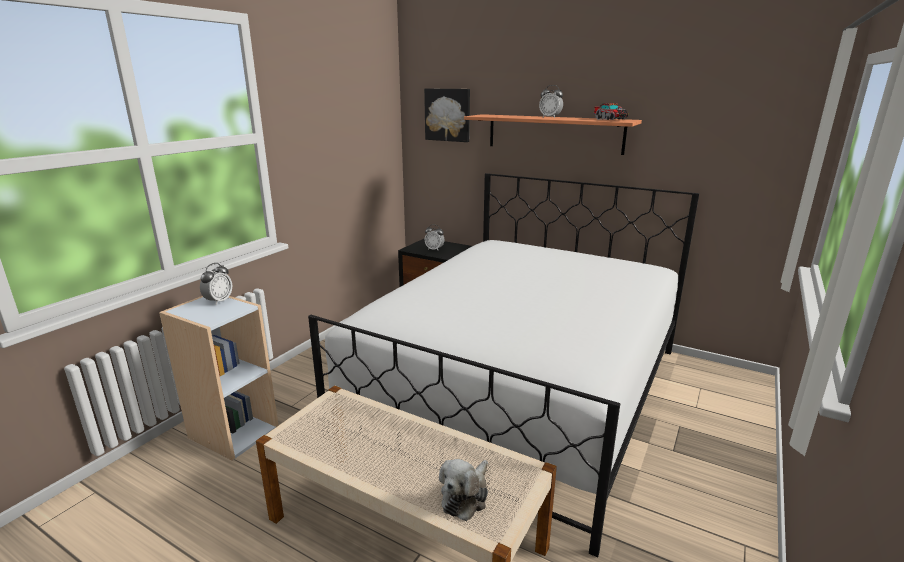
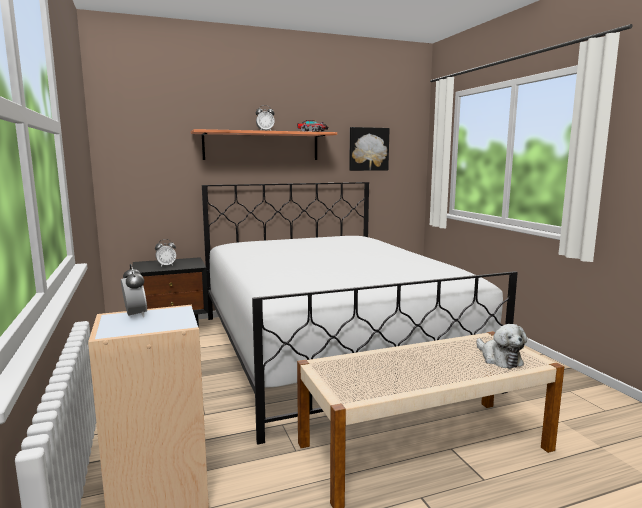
camera: 50 degrees left, 10 degrees down
picture [424,89,470,142] -> picture moved to [349,127,390,171]

